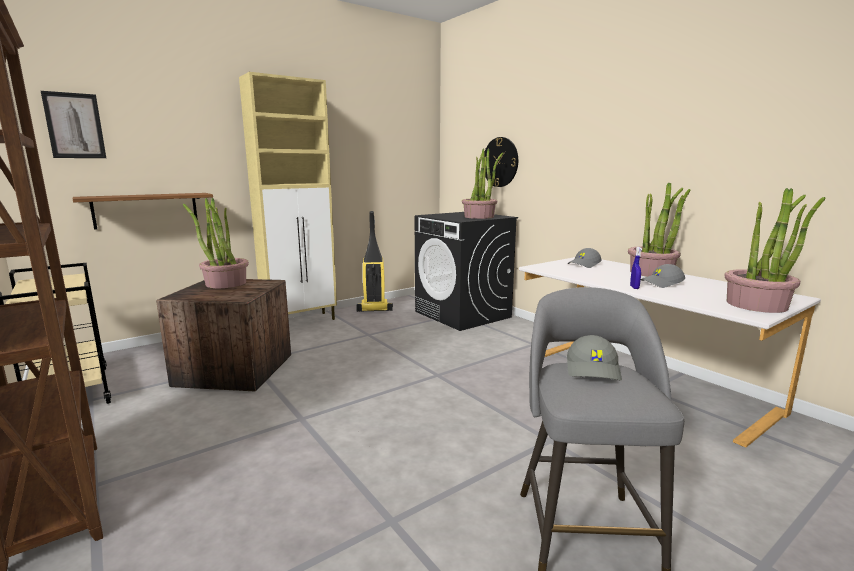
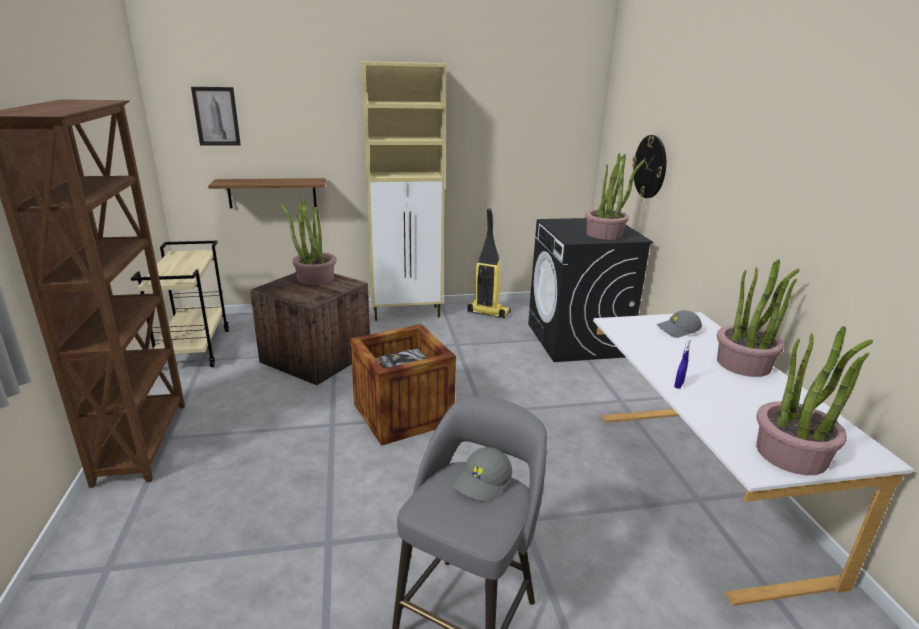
camera: 25 degrees right, 10 degrees up
grey cap [641,264,685,288] -> none
none -> crate [350,324,456,446]

